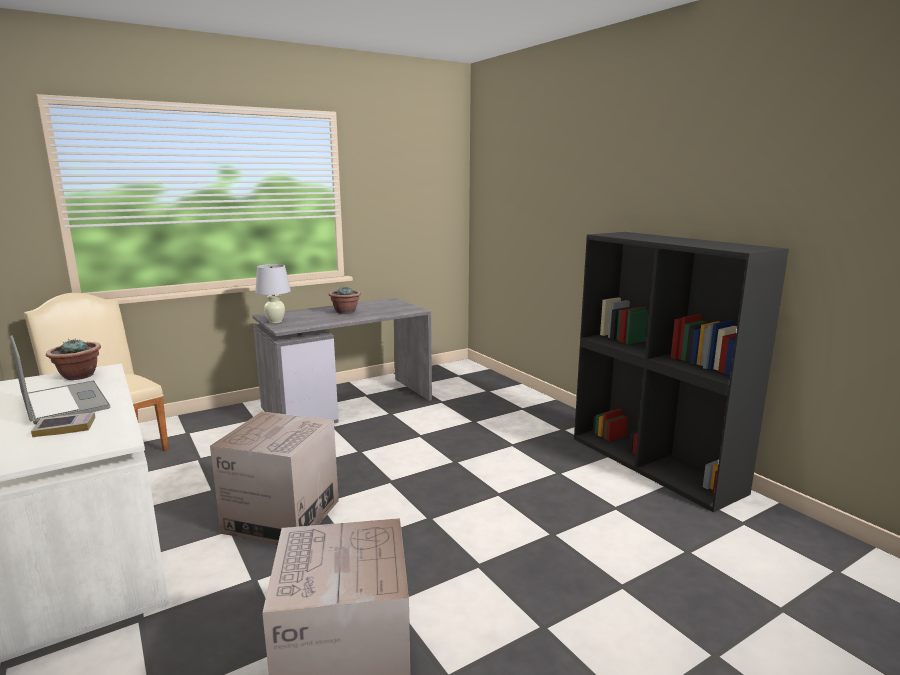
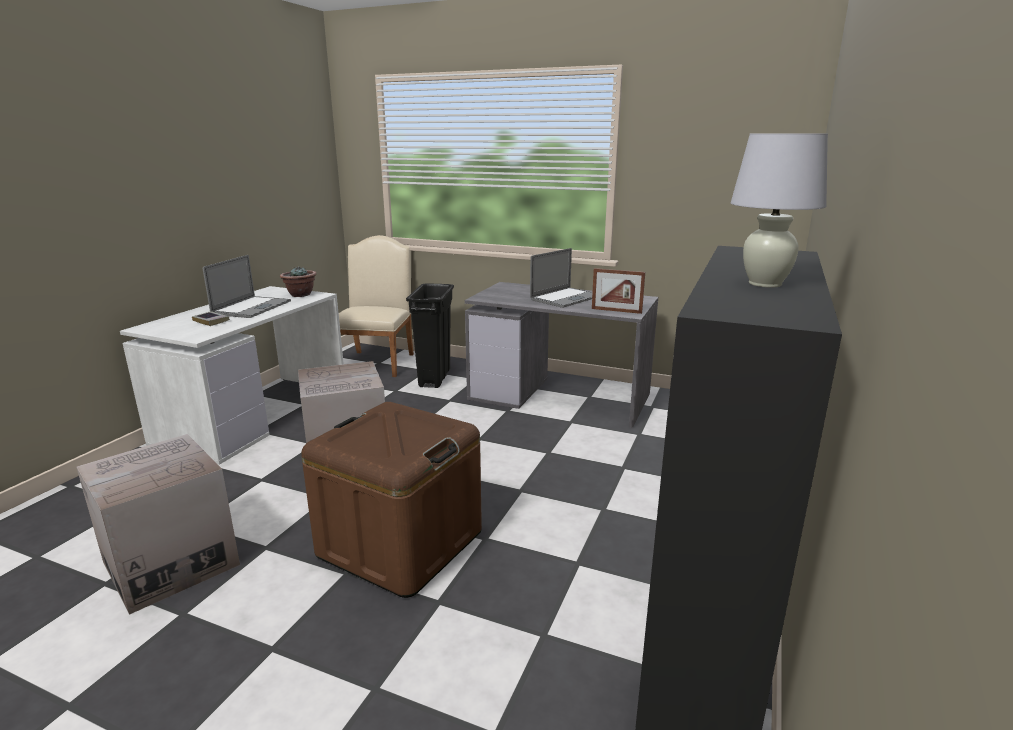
camera: 55 degrees right, 5 degrees up
white table lamp [255,264,291,323] -> white table lamp moved to [731,133,828,288]
potted plant [329,286,361,314] -> laptop [530,248,593,308]
none -> brown storage box [301,402,482,598]
none -> black trash can [406,284,454,388]
none -> picture frame [592,268,645,314]

